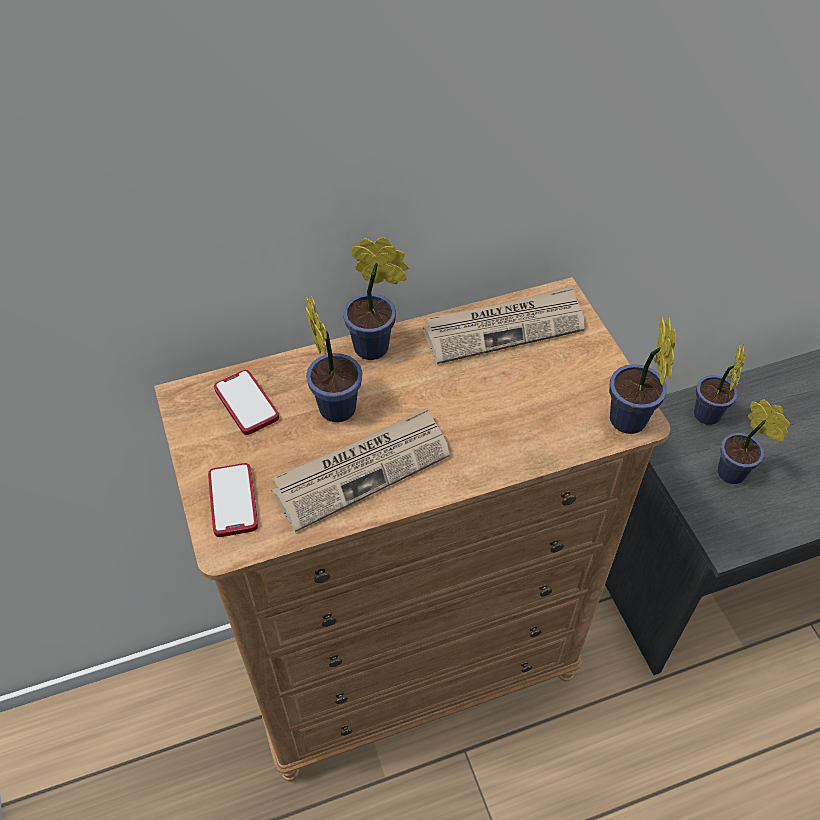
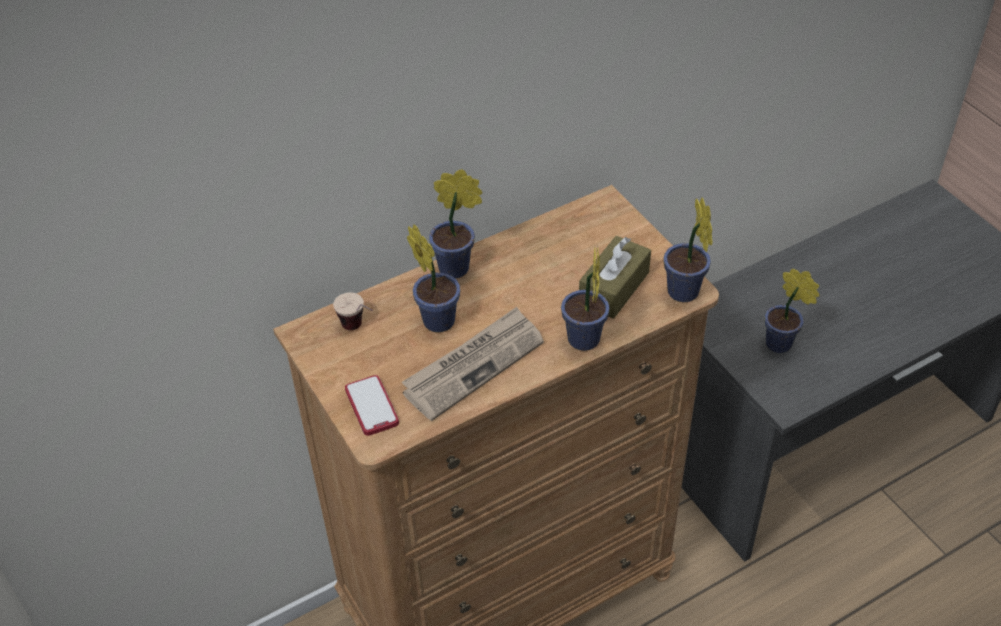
camera: 10 degrees left, 5 degrees down
phone [214,370,279,435] -> cup [333,293,373,330]
newspaper [423,286,585,364] -> none
potted plant [694,344,745,425] -> potted plant moved to [561,247,610,351]
none -> brown tissue box [579,236,651,319]

